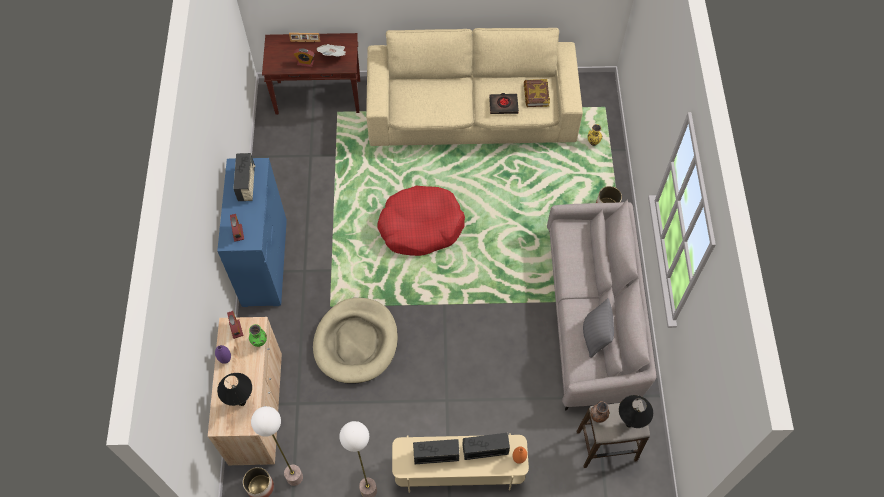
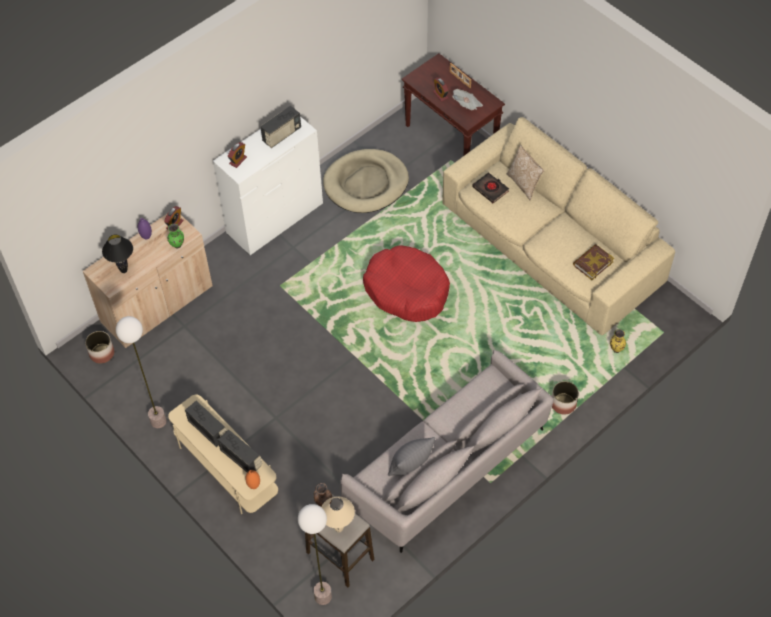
camera: 50 degrees right, 5 degrees down
blue dresser [217,158,287,307] -> white dresser [213,116,323,255]
floor lamp [251,406,303,486] -> floor lamp moved to [298,504,332,605]
beige dog bed [313,298,398,384] -> beige dog bed moved to [323,149,409,213]
black book [489,93,519,114] -> black book moved to [472,172,509,203]
black table lamp [619,395,653,428] -> beige table lamp [321,496,355,532]
none -> pillow [507,145,544,201]

